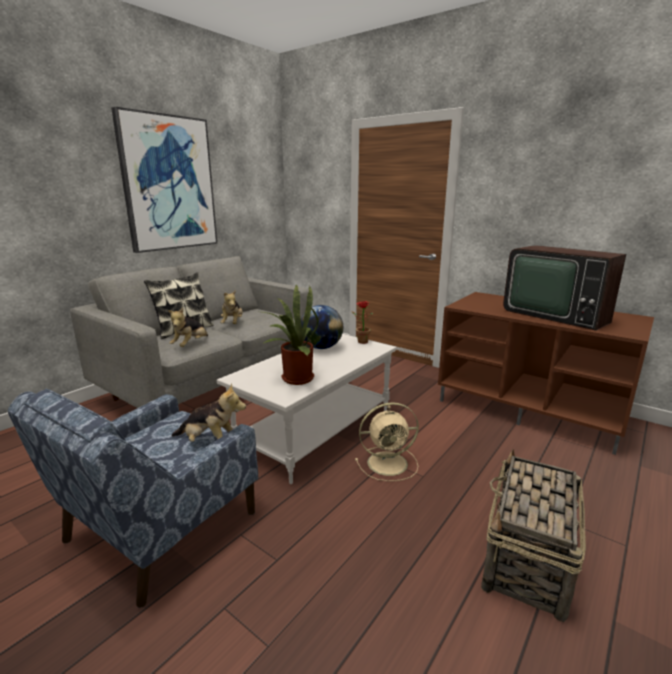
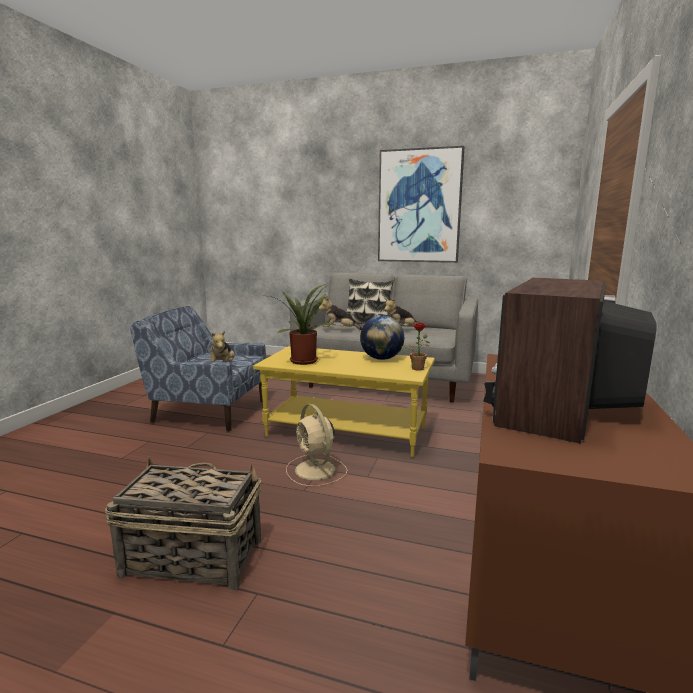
camera: 70 degrees right, 5 degrees down
white coffee table [217,334,397,484] -> yellow coffee table [253,346,435,458]

